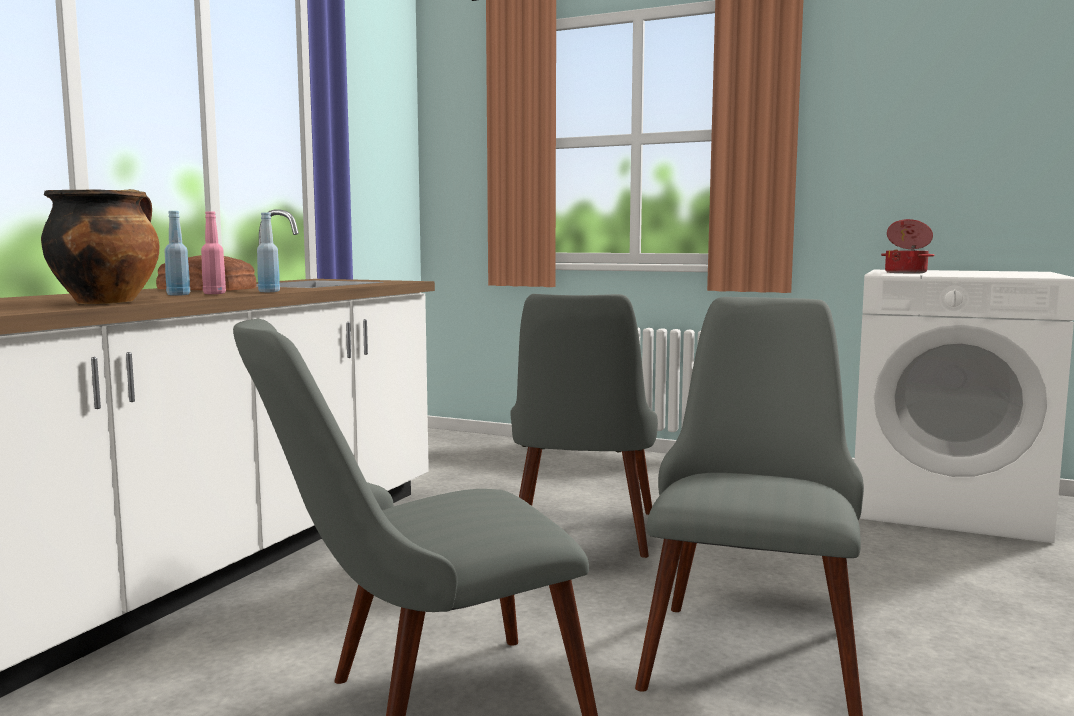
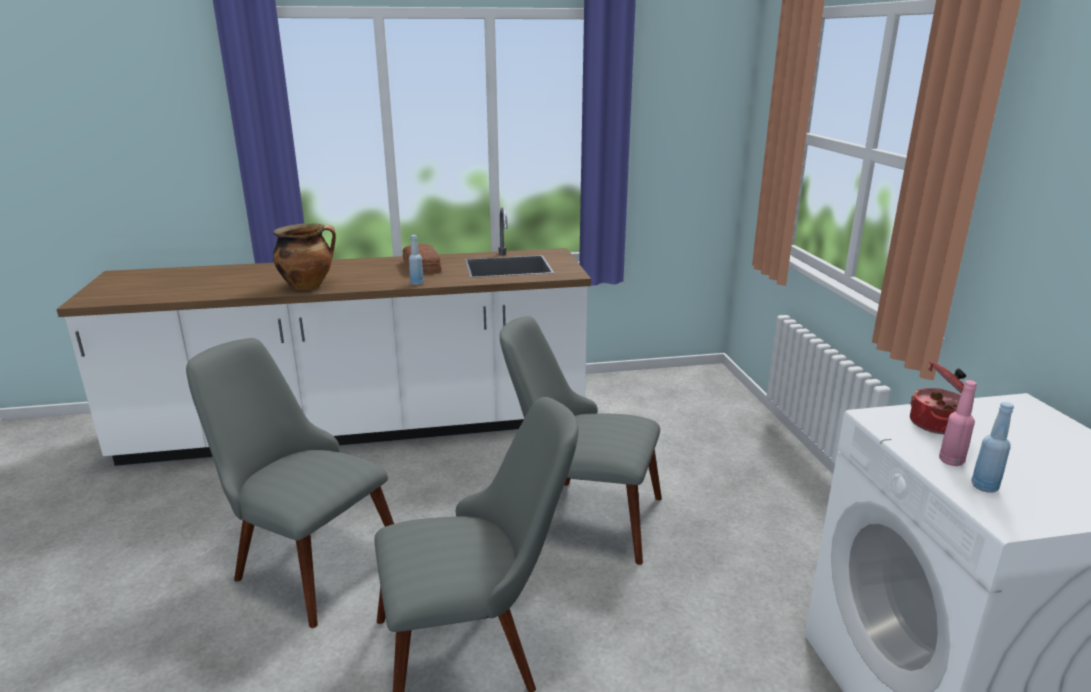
camera: 55 degrees right, 15 degrees up
blue bottle [164,211,190,296] -> blue bottle moved to [971,402,1014,493]
pink bottle [201,211,226,294] -> pink bottle moved to [939,380,977,466]
grey chair [511,294,658,558] -> grey chair turned 45 degrees clockwise [500,316,662,565]

